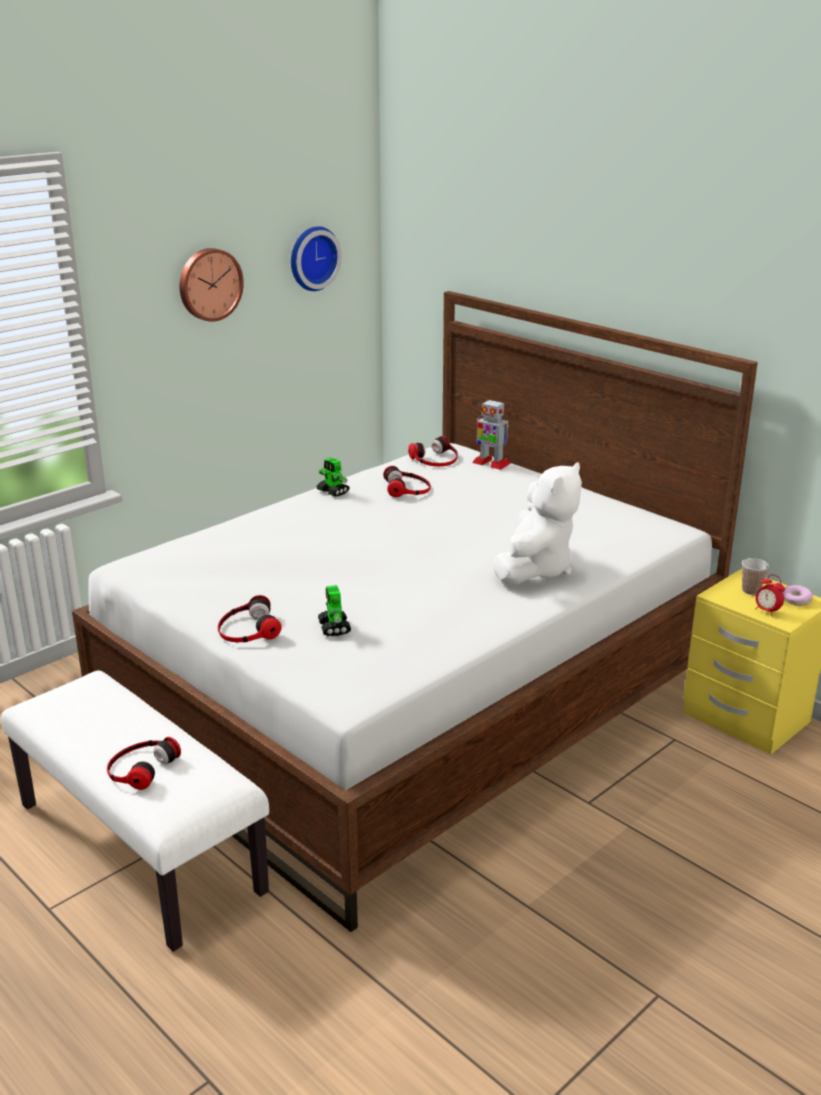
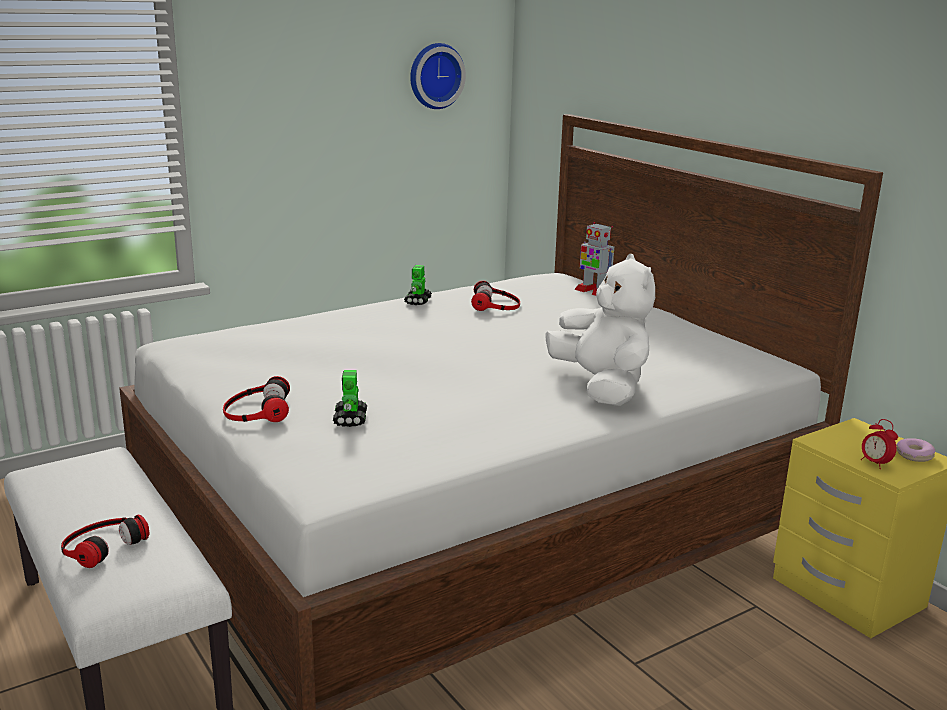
camera: 10 degrees right, 5 degrees down
wall clock [180,248,244,322] -> none
toy robot [316,457,349,497] -> toy robot turned 45 degrees clockwise [404,265,432,305]
headphones [408,436,458,467] -> none
white plush toy [493,462,582,584] -> white plush toy turned 60 degrees counterclockwise [545,254,655,406]
cup [742,558,769,595] -> none

